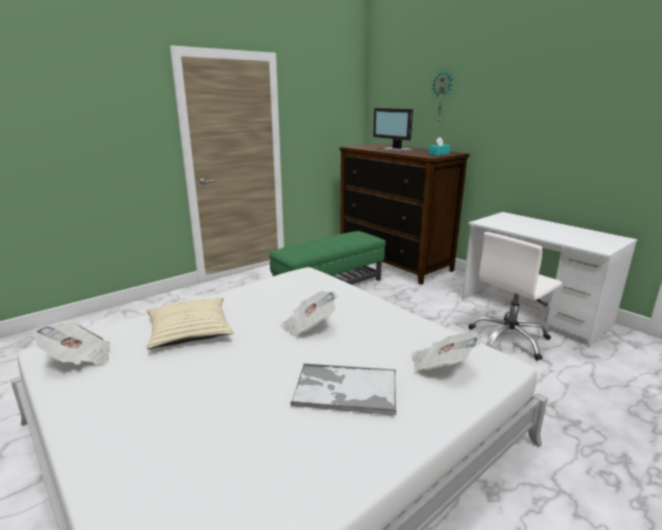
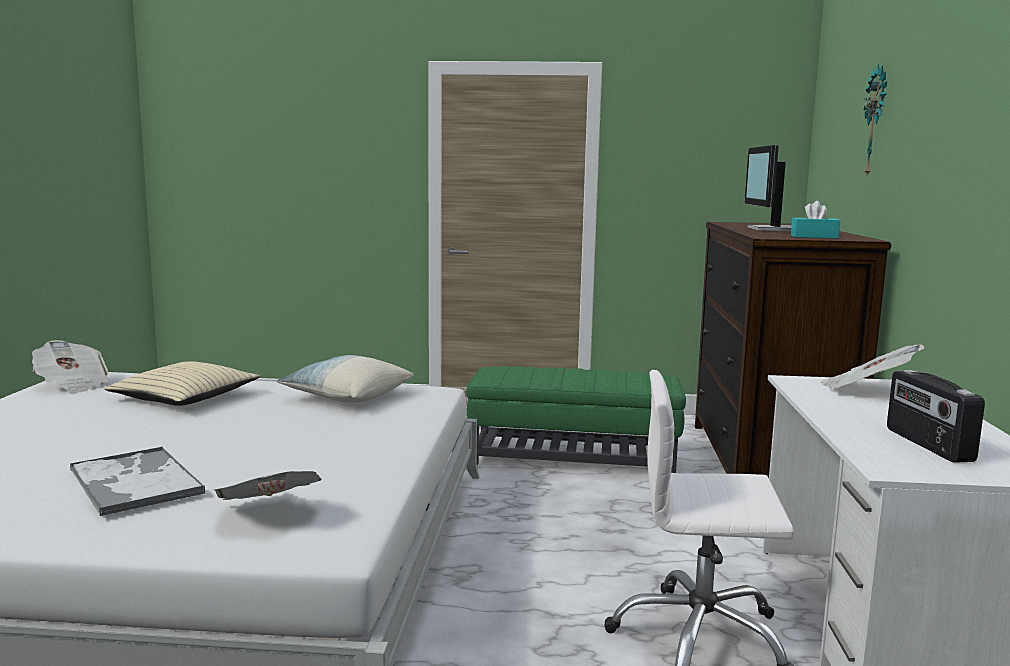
camera: 45 degrees right, 10 degrees down
newspaper [280,291,337,336] -> newspaper moved to [821,345,924,389]
none -> pillow [276,355,413,403]
none -> radio [887,370,985,463]

